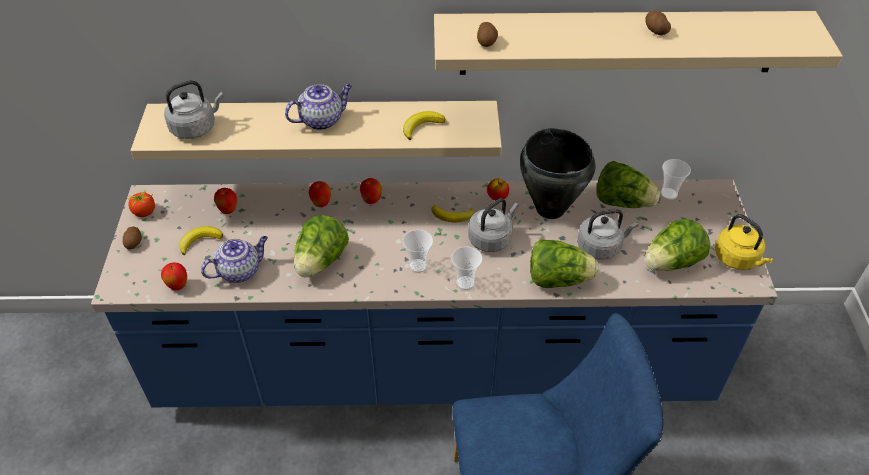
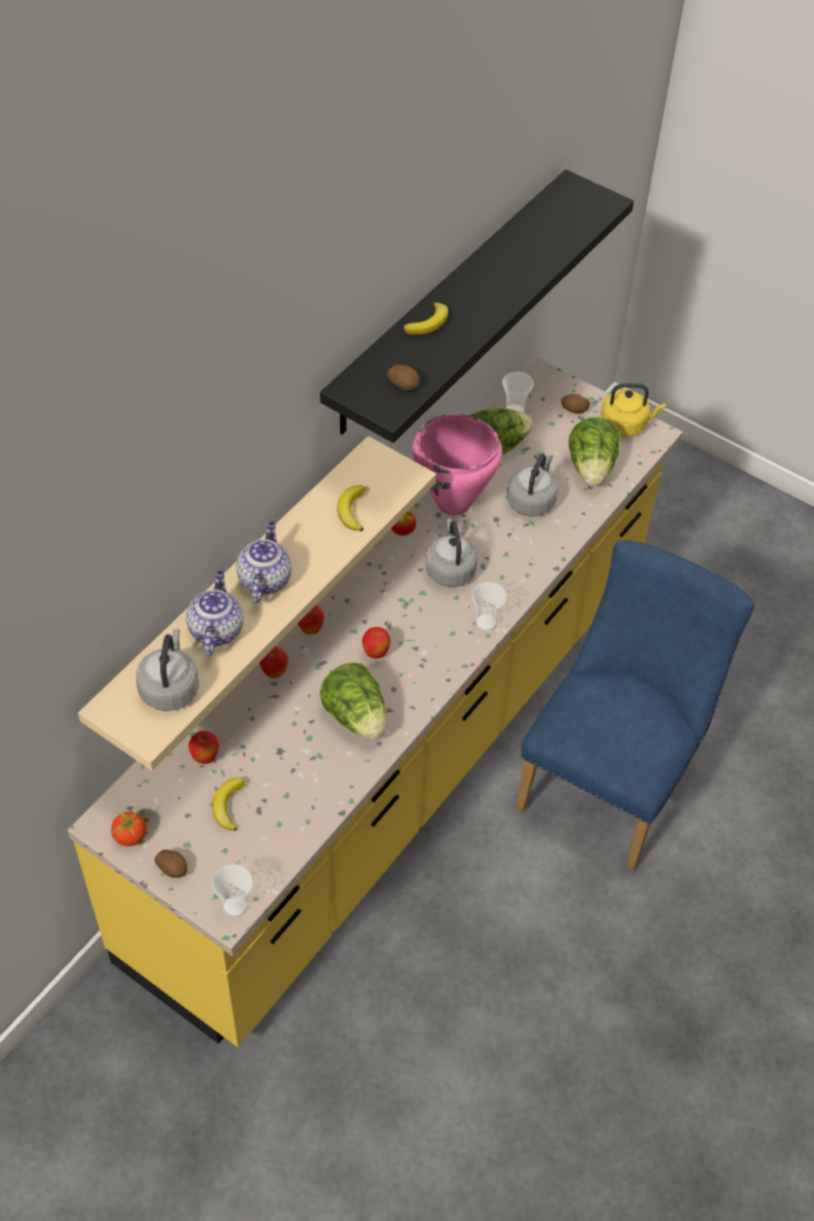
camera: 55 degrees left, 5 degrees up
blue counter [91,179,778,407] -> yellow counter [68,358,683,1047]
apple [161,263,187,291] -> apple moved to [362,627,391,659]
teapot [201,236,268,283] -> teapot moved to [186,570,243,656]
cup [403,230,433,273] -> cup moved to [212,865,253,917]
banana [431,205,474,222] -> banana moved to [403,302,448,335]
beige shelf [434,11,843,75] -> black shelf [320,169,634,443]
black cooking pot [520,128,596,219] -> pink cooking pot [412,414,503,516]
lettuce [530,239,599,288] -> none
potato [645,10,671,35] -> potato moved to [561,394,590,413]

